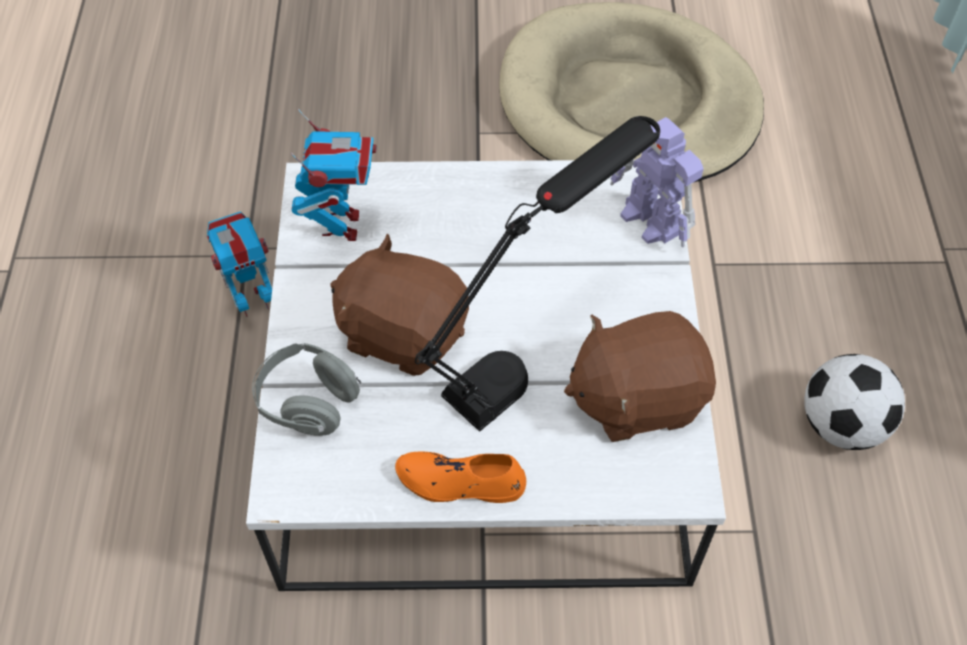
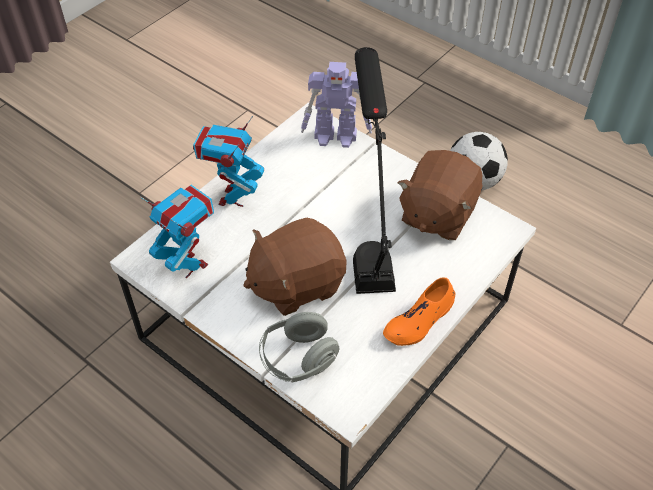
camera: 50 degrees left, 5 degrees down
toy robot [207,211,272,317] -> toy robot moved to [193,116,264,207]
beige dog bed [499,2,764,183] -> none

